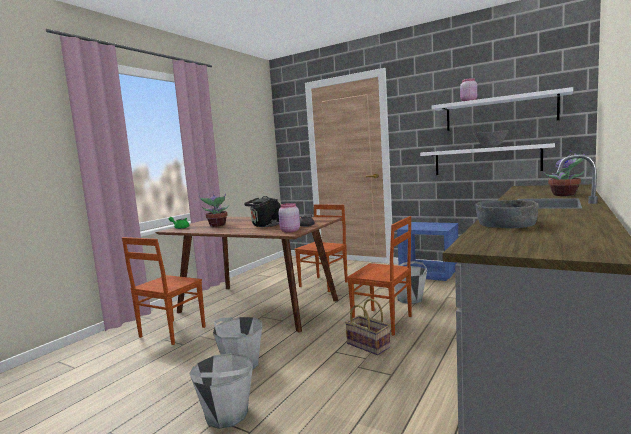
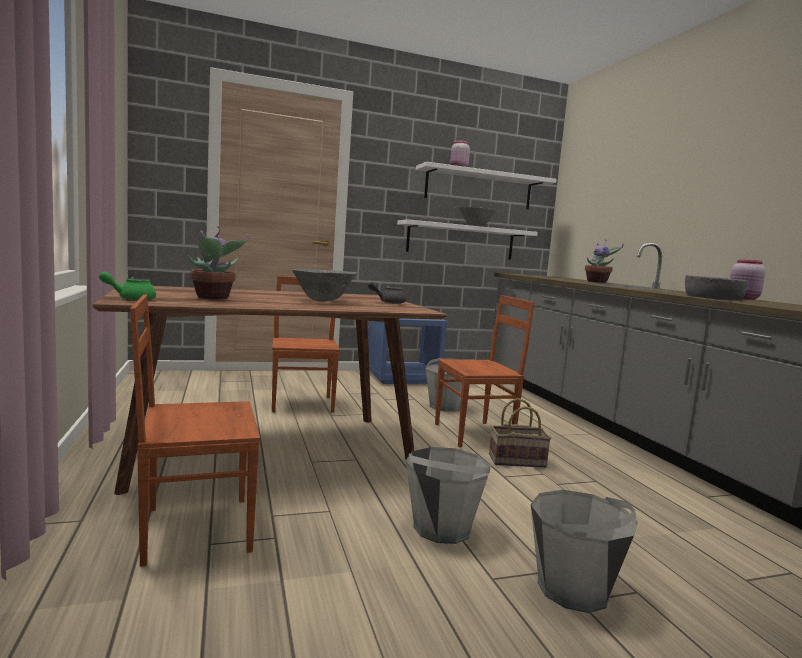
camera: 50 degrees left, 0 degrees up
brown chair [122,237,206,345] -> brown chair turned 90 degrees clockwise [130,295,260,567]
black kettle [244,196,281,227] -> grey bowl [292,268,357,302]
pink jar [278,203,300,233] -> pink jar moved to [730,259,766,300]

